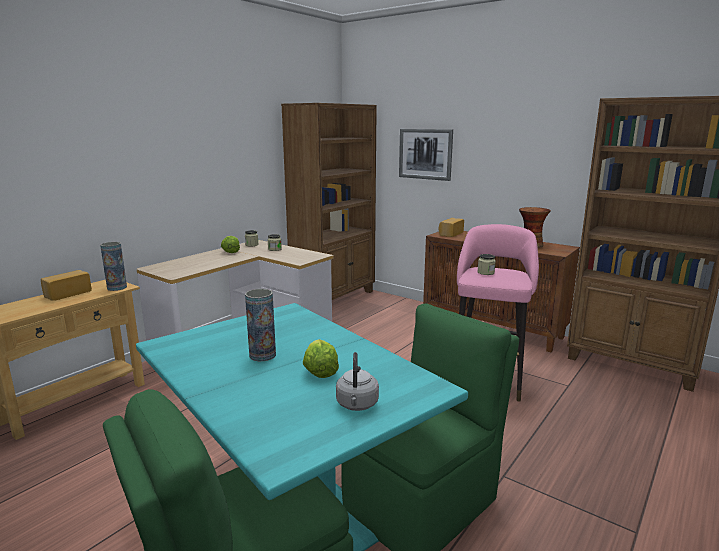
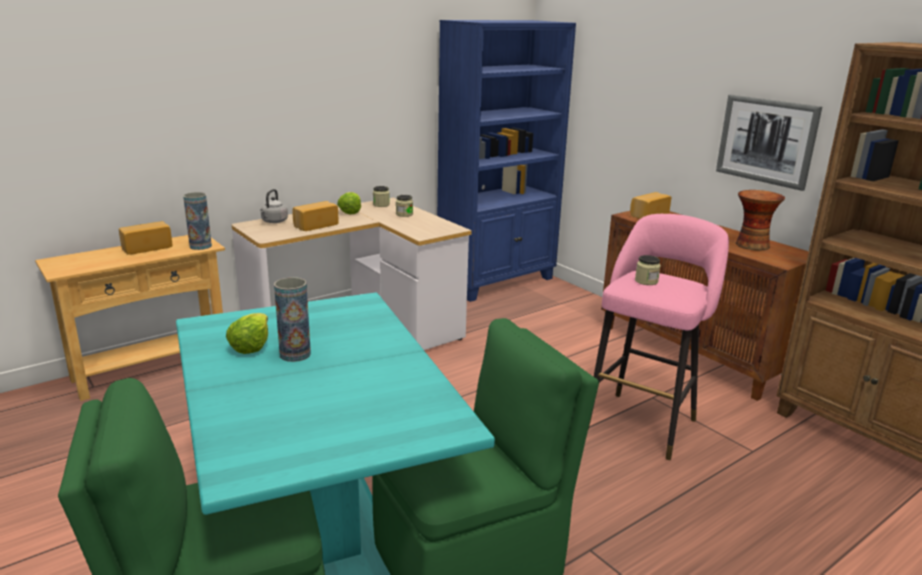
camera: 15 degrees right, 5 degrees up
brown bookcase [281,103,377,300] -> blue bookcase [437,20,576,302]
lettuce [303,339,339,378] -> lettuce moved to [226,313,268,354]
grey kettle [336,352,379,411] -> grey kettle moved to [260,189,288,223]
picture [399,129,453,181] -> picture moved to [716,95,822,191]
none -> bread [293,201,339,231]

